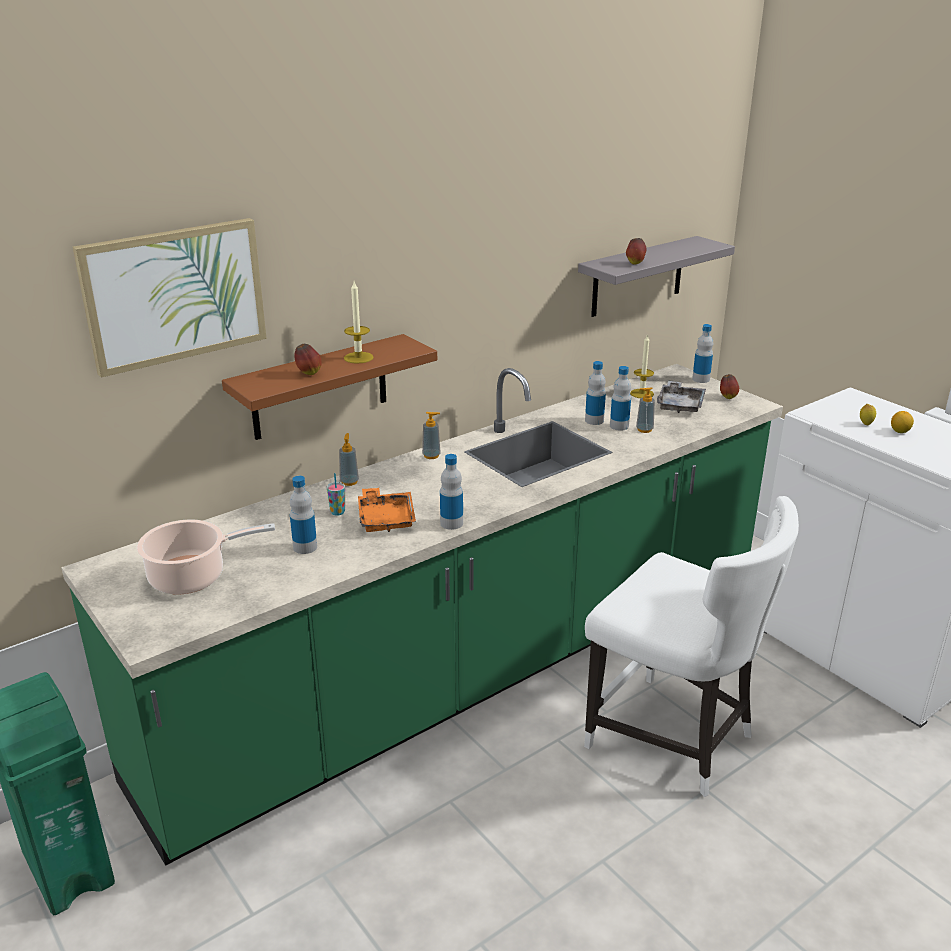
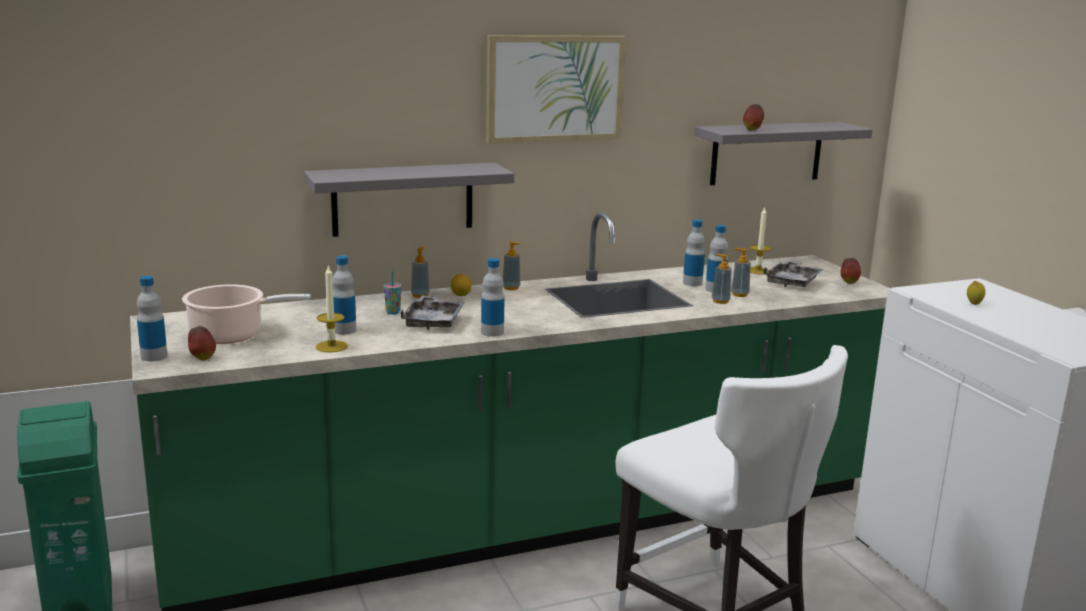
camera: 15 degrees right, 10 degrees down
picture [73,218,267,378] -> picture moved to [486,35,626,144]
brown shelf [222,334,437,440] -> grey shelf [304,163,514,237]
apple [294,344,322,375] -> apple moved to [188,326,216,360]
candle [344,282,374,364] -> candle moved to [316,264,348,352]
orange tray [358,488,416,532] -> grey tray [400,295,464,330]
bottle [692,324,713,383] -> bottle moved to [137,276,168,361]
lemon [891,411,914,433] -> lemon moved to [451,274,471,296]
none -> soap dispenser [712,254,732,304]

